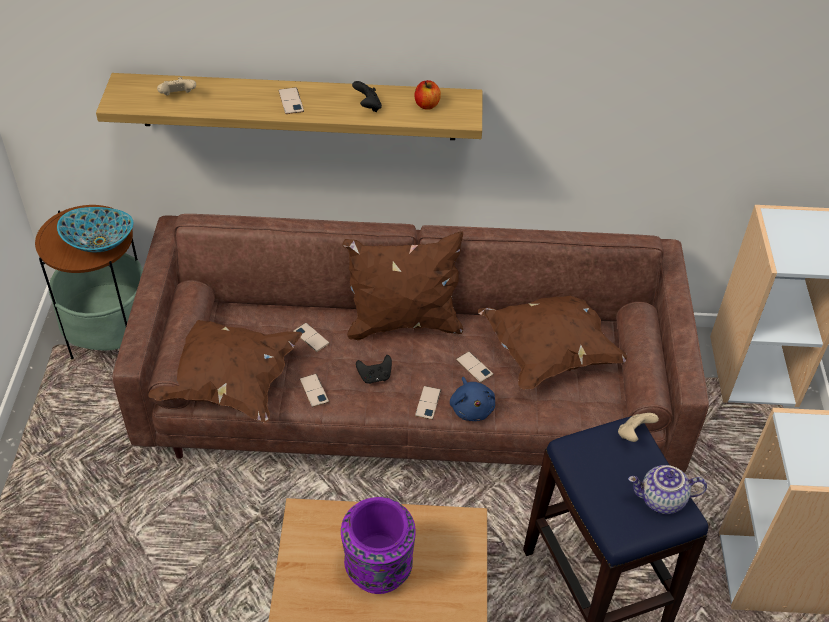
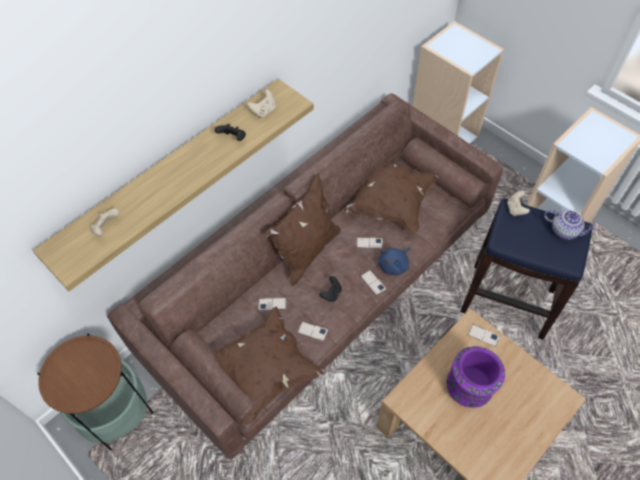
camera: 45 degrees left, 10 degrees up
bowl [57,207,133,252] -> none
phone [279,87,304,114] -> phone moved to [468,324,500,347]
apple [414,80,441,110] -> beige game controller [247,90,276,118]
blue plush toy [450,377,495,421] -> blue plush toy turned 105 degrees clockwise [379,247,411,275]
teapot [628,465,707,514] -> teapot turned 105 degrees counterclockwise [544,209,597,240]

